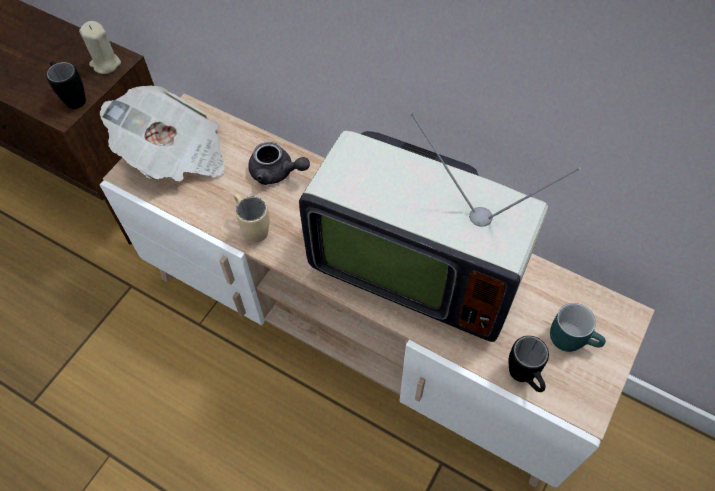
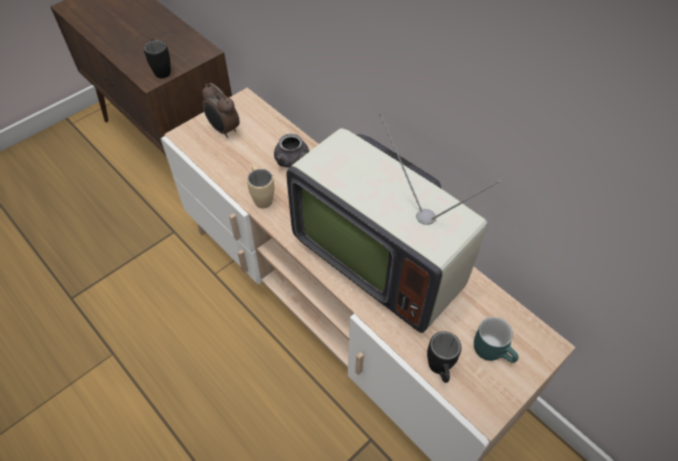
camera: 15 degrees right, 5 degrees down
beige candle [79,21,121,74] -> none
newspaper [100,85,225,182] -> alarm clock [202,83,240,138]

